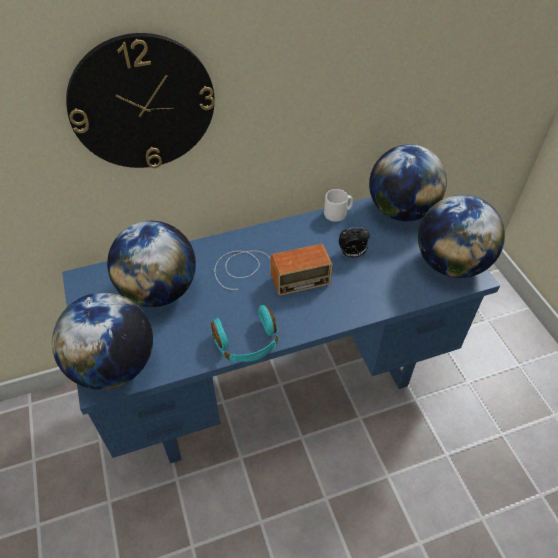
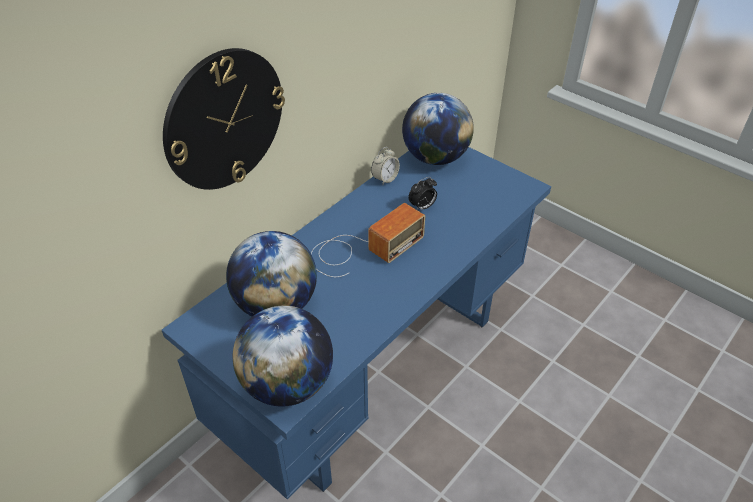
camera: 30 degrees left, 5 degrees down
turquoise headphones [211,305,278,363] -> none
white mug [324,189,353,222] -> alarm clock [371,147,400,186]
globe [418,195,505,278] -> none

